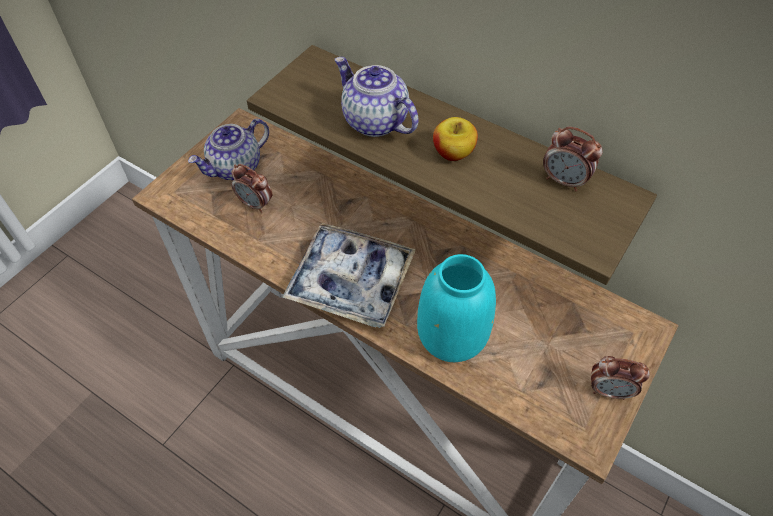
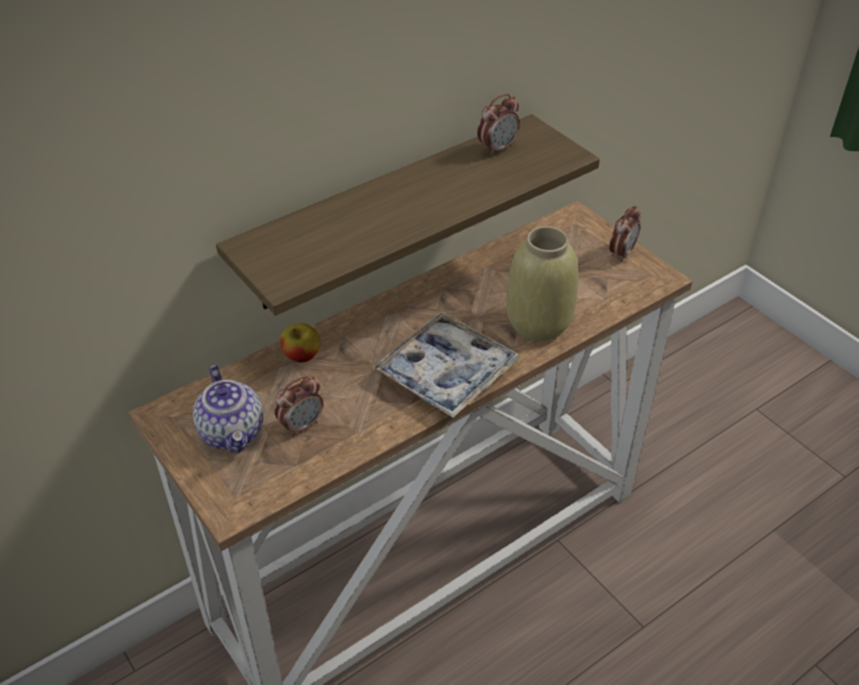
camera: 70 degrees left, 10 degrees down
teapot [335,57,419,137] -> none
turquoise vase [417,254,496,362] -> beige vase [506,226,578,341]
apple [433,117,478,161] -> apple moved to [280,323,320,363]

